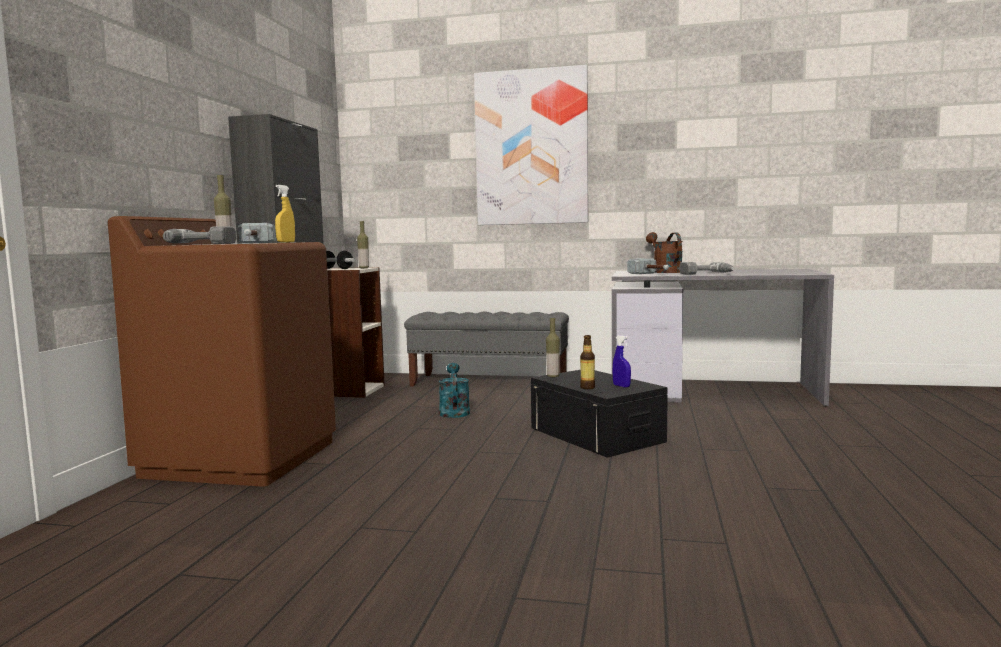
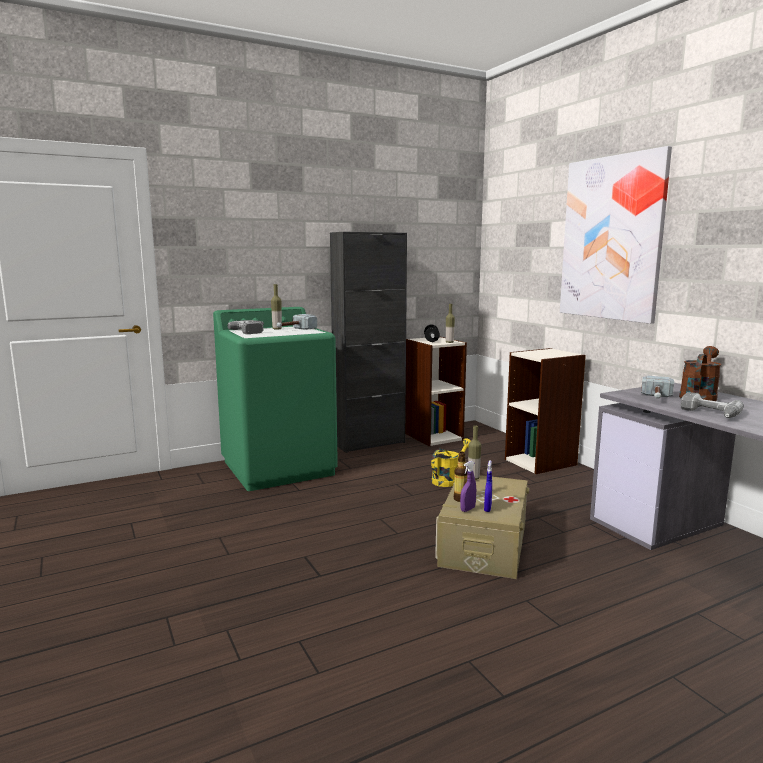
camera: 50 degrees right, 5 degrees up
brown washing machine [108,216,336,486] -> green washing machine [213,307,338,491]
yellow spray bottle [275,185,295,243] -> none
grey bench [404,311,569,387] -> bookcase [505,348,586,474]
turquoise watering can [439,363,470,418] -> yellow watering can [431,438,471,487]
black storage box [531,370,668,458] -> beige storage box [435,475,530,579]
none -> purple spray bottle [460,461,476,512]

